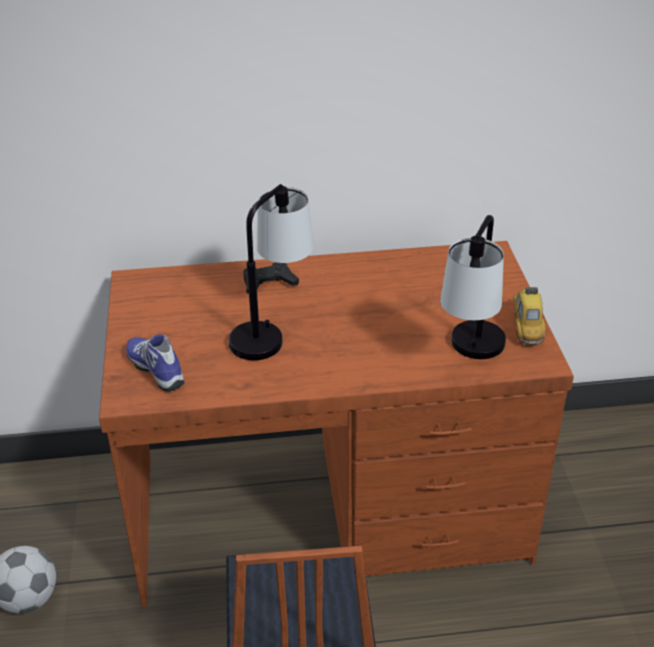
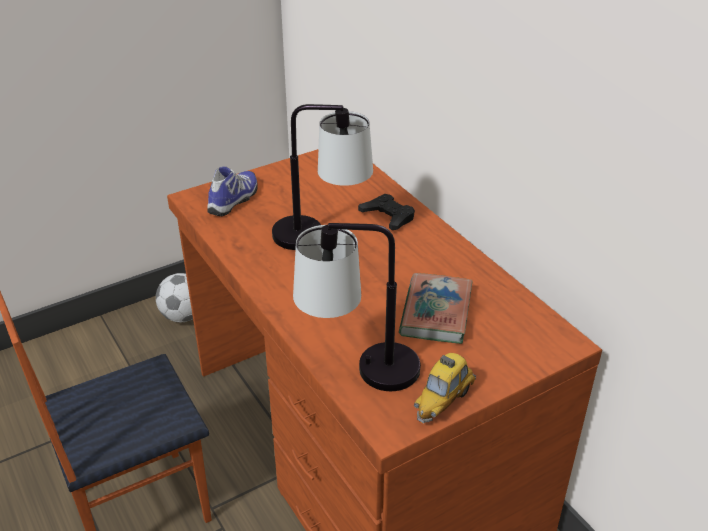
camera: 65 degrees right, 0 degrees up
toy car [513,284,545,346] -> toy car turned 150 degrees clockwise [414,353,476,423]
none -> book [399,273,473,344]

